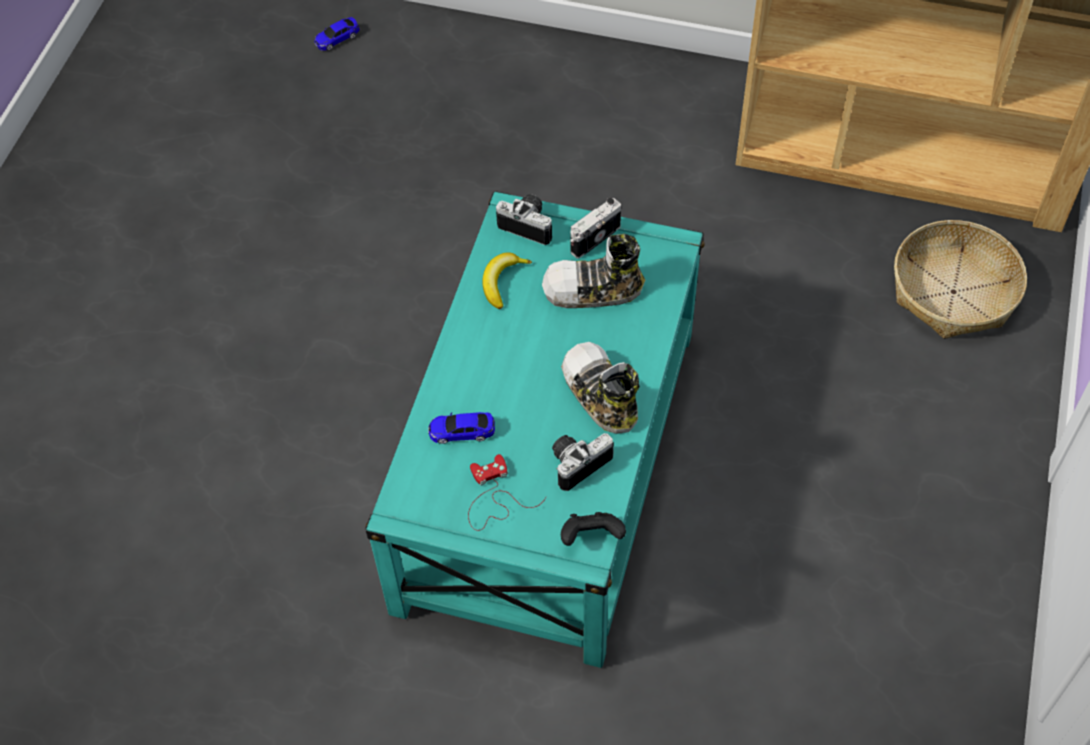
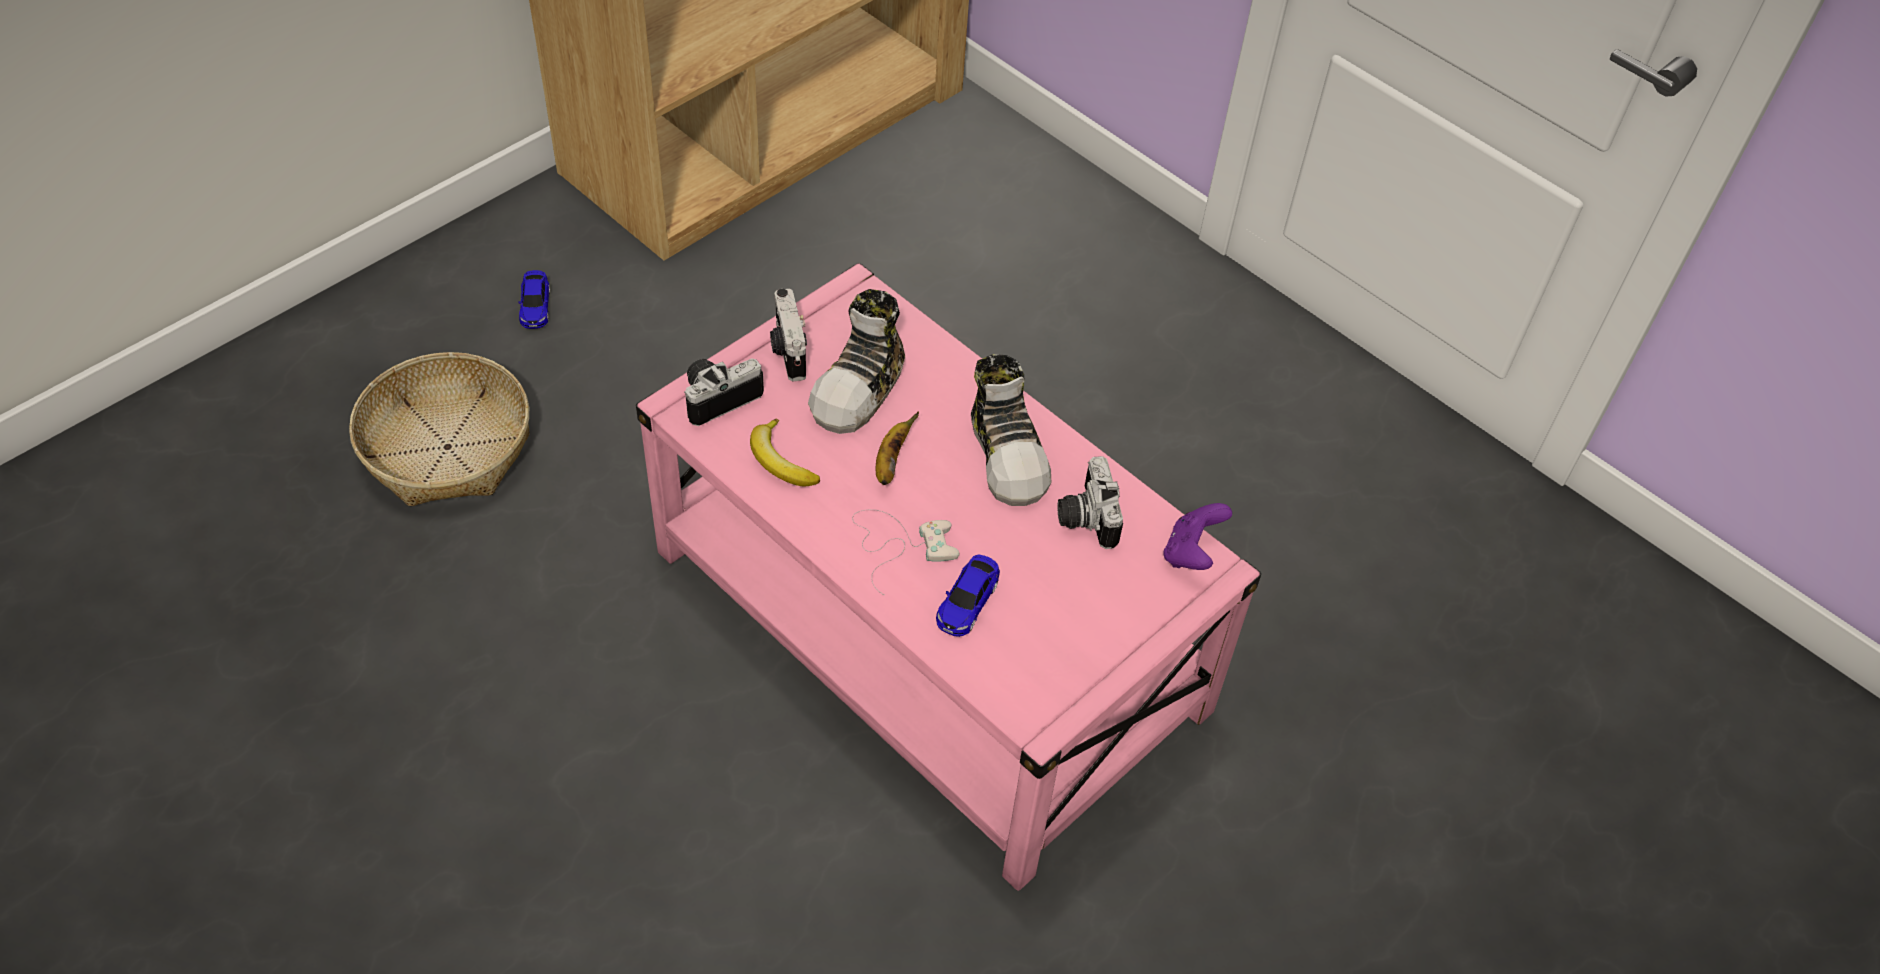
camera: 65 degrees left, 5 degrees down
toy car [314,17,360,51] -> toy car moved to [518,270,550,329]
turquoise coffee table [365,191,705,668] -> pink coffee table [636,263,1261,891]
red game controller [468,454,546,531] -> none
shoe [561,342,640,434] -> shoe turned 105 degrees counterclockwise [971,354,1052,506]
black game controller [561,512,626,546] -> purple game controller [1164,503,1232,570]
basket [894,220,1027,339] -> basket moved to [349,352,529,506]
none -> white game controller [852,509,959,595]
none -> banana [876,412,919,485]

